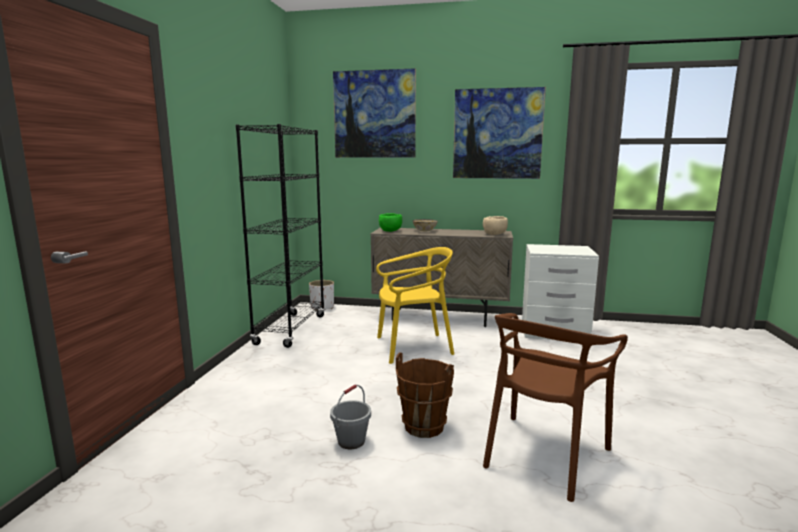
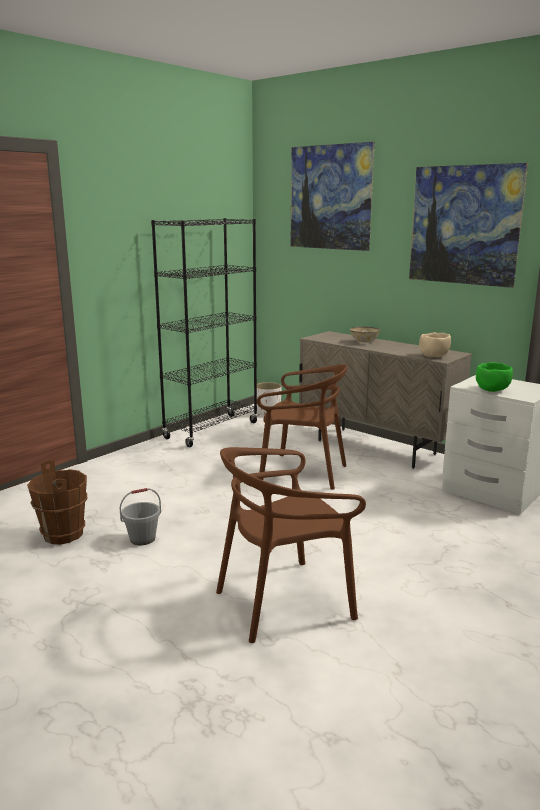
camera: 30 degrees right, 5 degrees up
yellow chair [376,247,454,364] -> brown chair [257,364,348,490]
green bowl [379,213,402,232] -> green bowl moved to [476,362,513,392]
brown bucket [396,352,454,438] -> brown bucket moved to [27,459,87,544]

